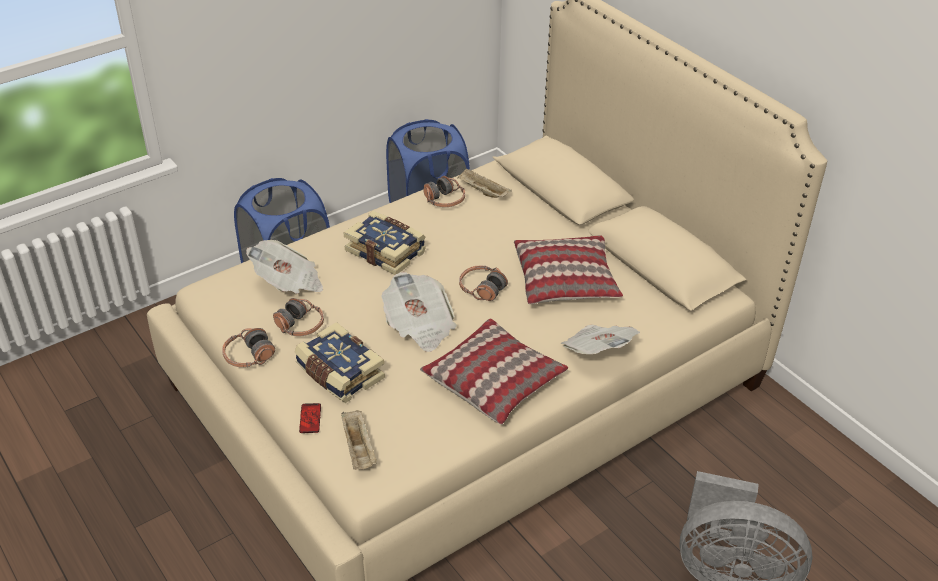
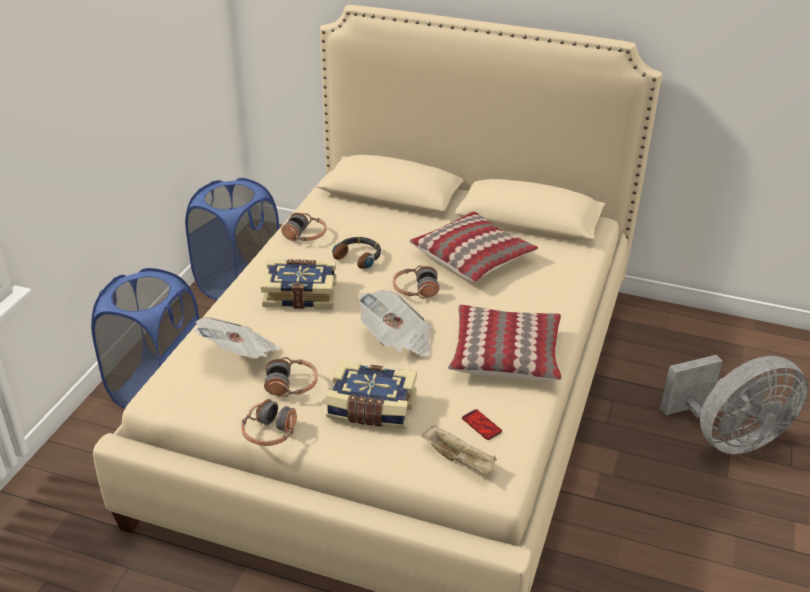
camera: 35 degrees left, 5 degrees down
phone [299,403,321,433] -> phone moved to [462,409,502,440]
beige tray [457,168,512,198] -> none
newspaper [560,325,640,354] -> none
none -> headphones [332,236,381,269]

